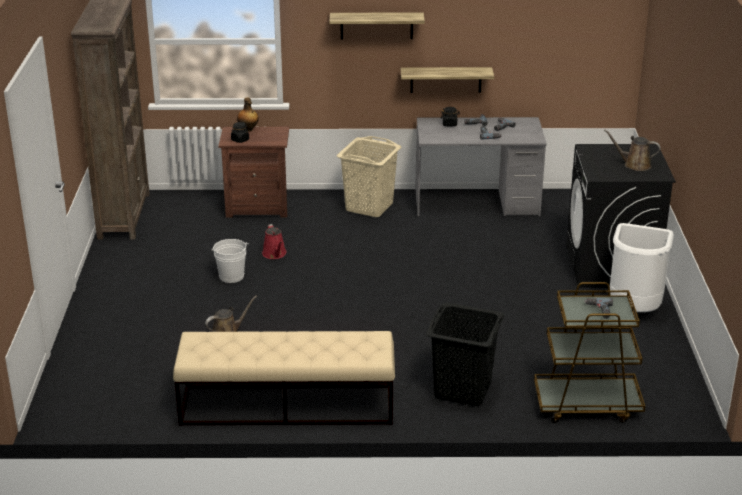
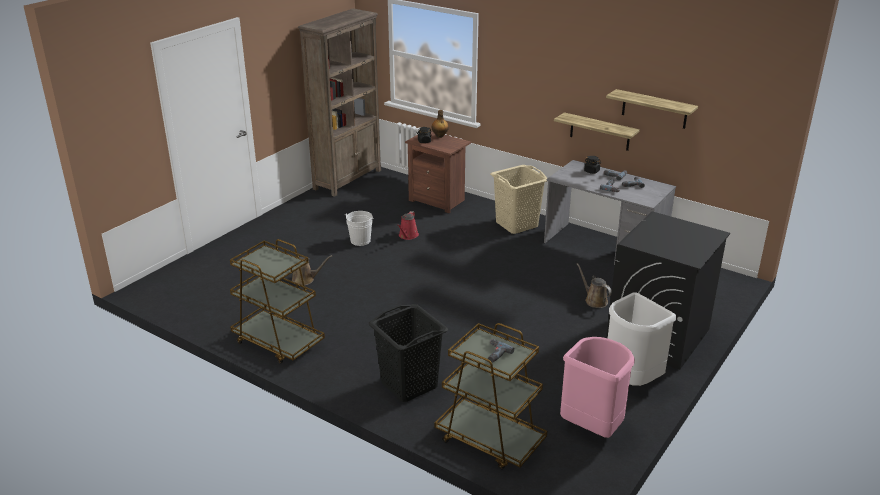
camera: 35 degrees right, 0 degrees up
beige bench [173,331,395,426] -> brown cart [230,239,325,364]
shelf [329,13,425,39] -> shelf moved to [606,89,698,129]
brown watering can [604,129,661,171] -> brown watering can moved to [577,263,612,308]
none -> pink trash can [560,337,635,438]

